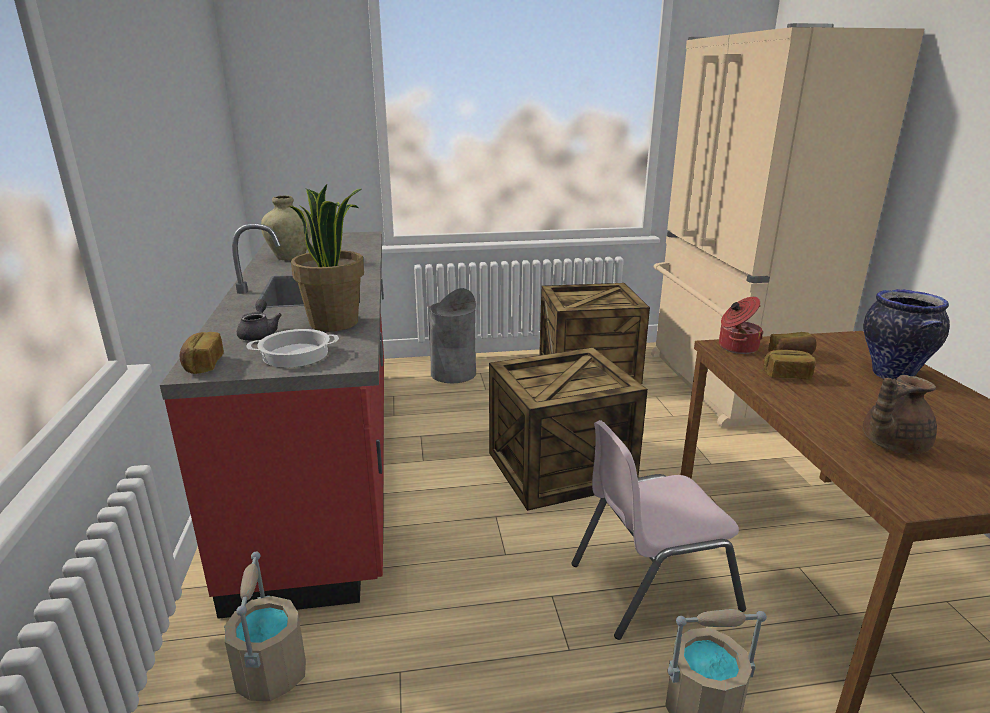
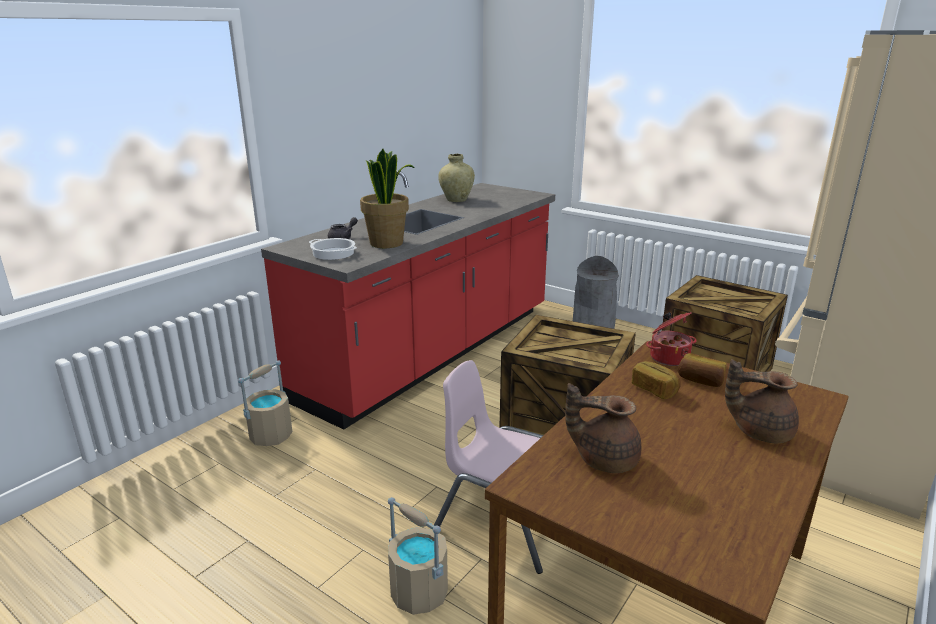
camera: 45 degrees right, 0 degrees up
bread [180,332,224,374] -> none
vase [863,289,950,379] -> brown teapot [725,359,799,443]

